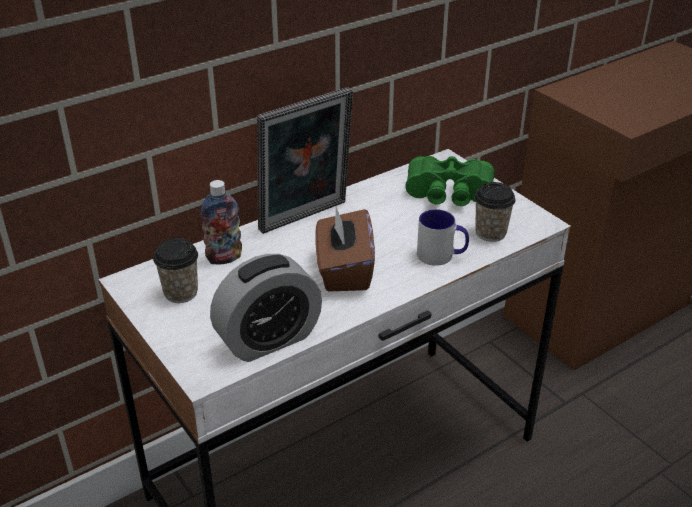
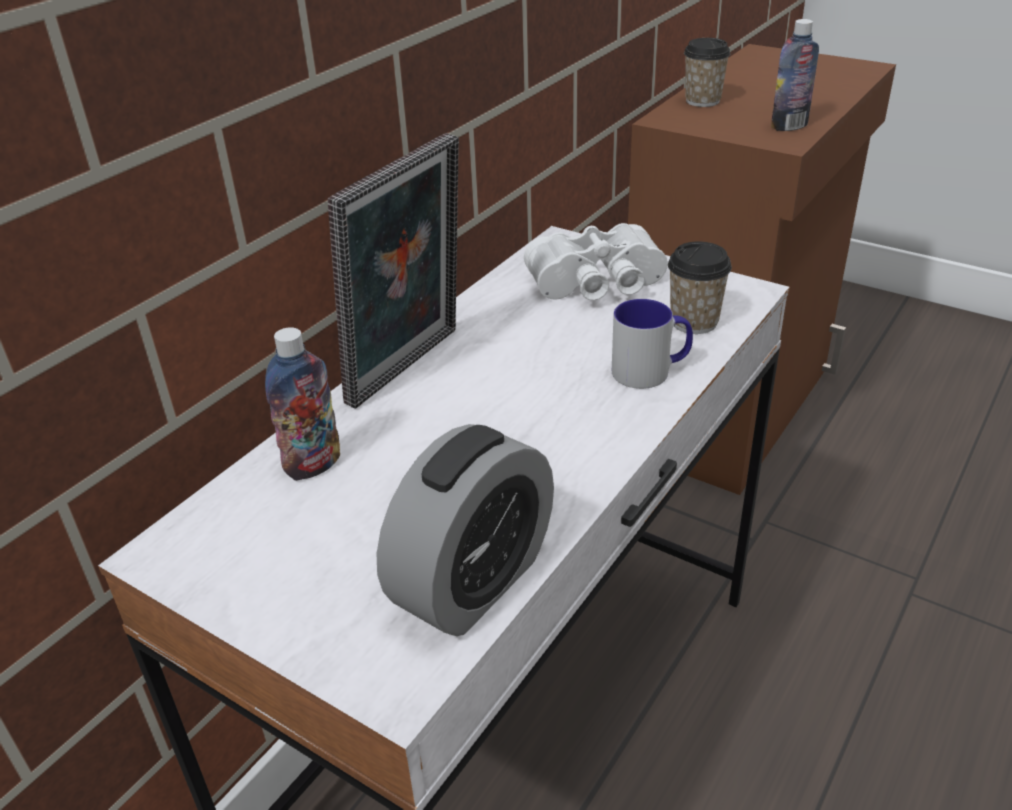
camera: 20 degrees left, 0 degrees up
cup [153,238,198,303] -> cup moved to [684,38,730,107]
brown tissue box [315,207,375,292] -> none
green binoculars [405,156,494,206] -> white binoculars [524,223,668,301]
none -> bottle [771,19,819,131]

